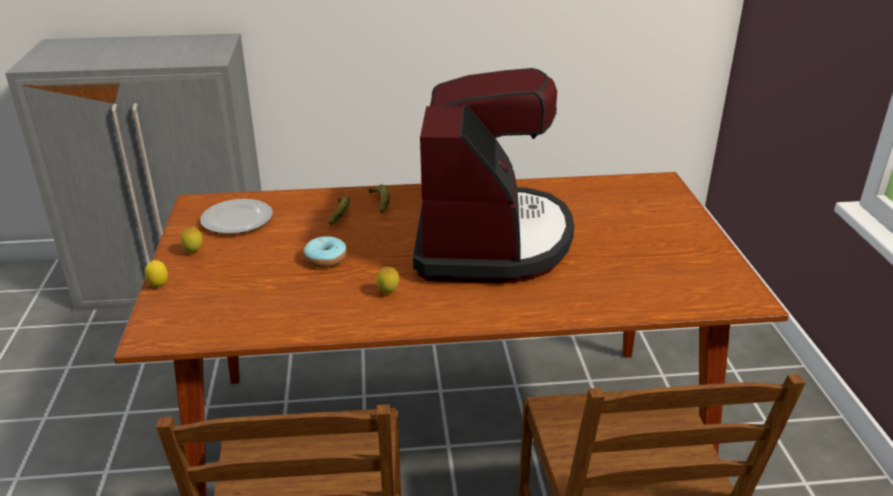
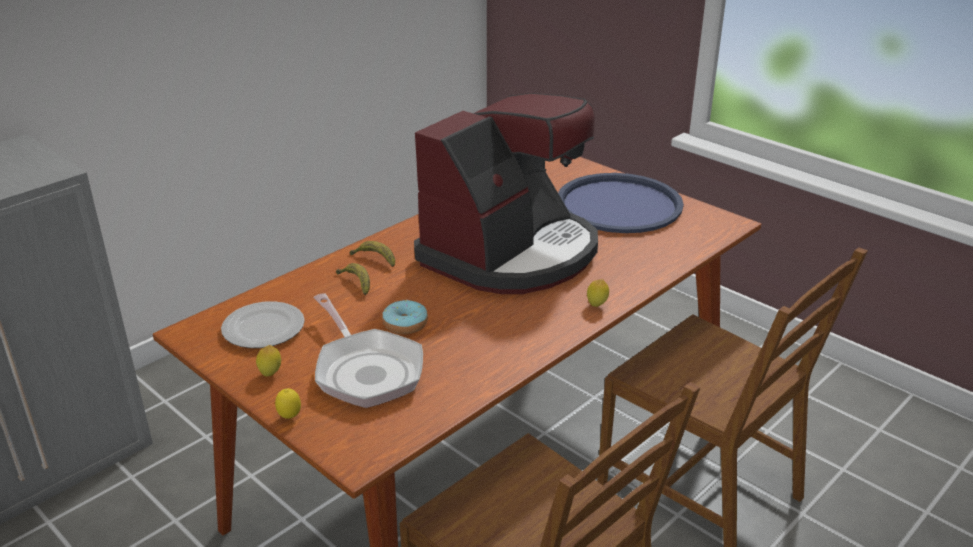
camera: 40 degrees left, 0 degrees up
lemon [376,267,399,294] -> lemon moved to [587,279,609,307]
coffee machine [413,68,574,284] -> coffee machine turned 75 degrees clockwise [414,93,598,294]
none -> frying pan [313,293,423,408]
none -> blue tray [558,173,684,233]

